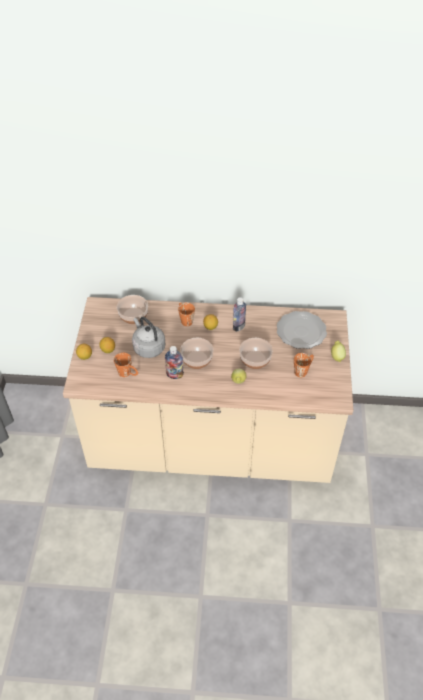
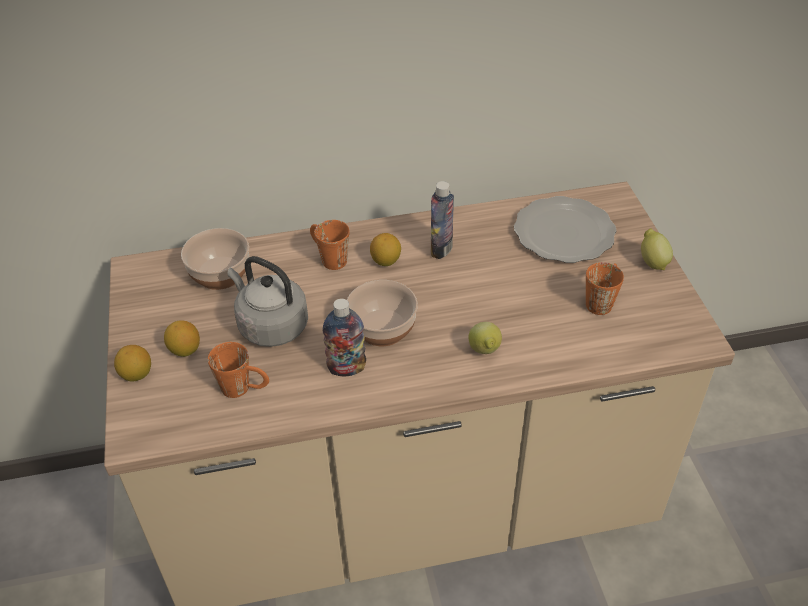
camera: 15 degrees left, 5 degrees down
bowl [239,338,273,369] -> none

